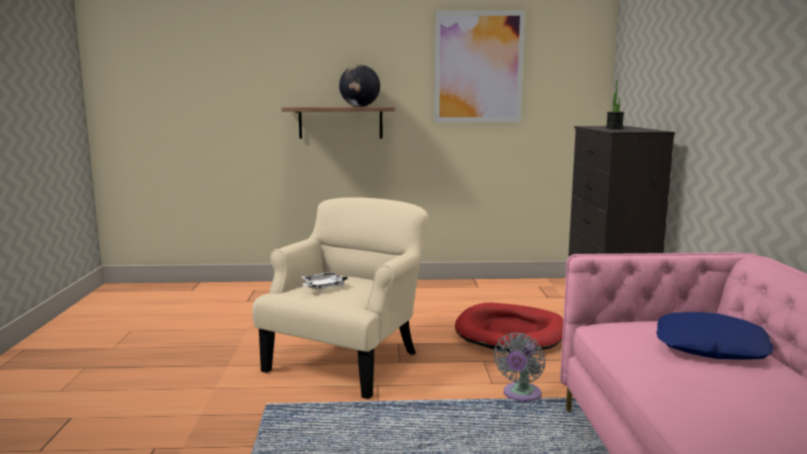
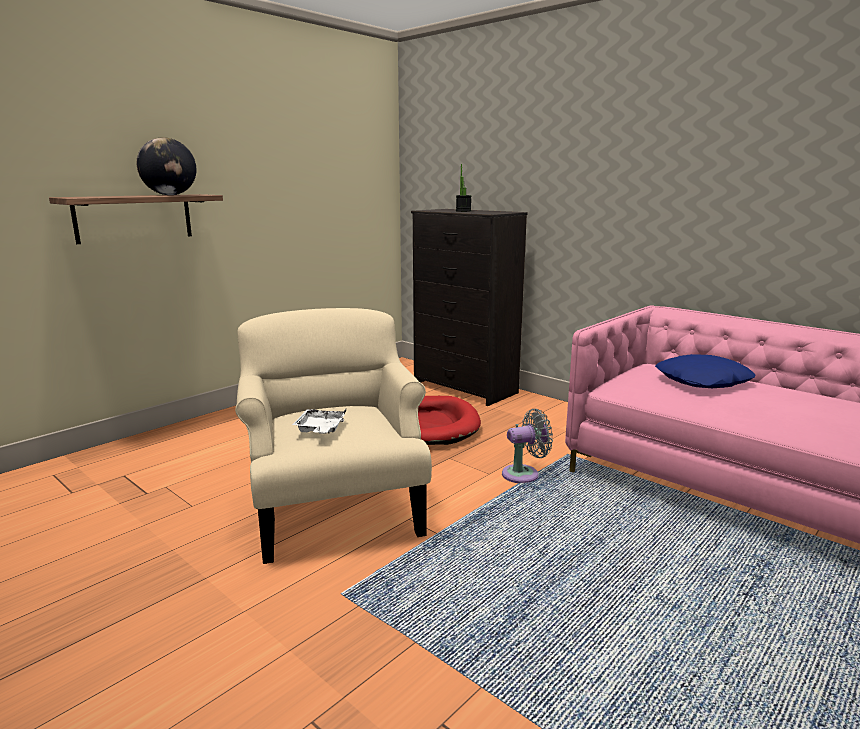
camera: 45 degrees left, 5 degrees up
picture [434,10,525,122] -> none
grey fan [494,333,545,401] -> grey fan turned 90 degrees counterclockwise [502,409,553,483]

